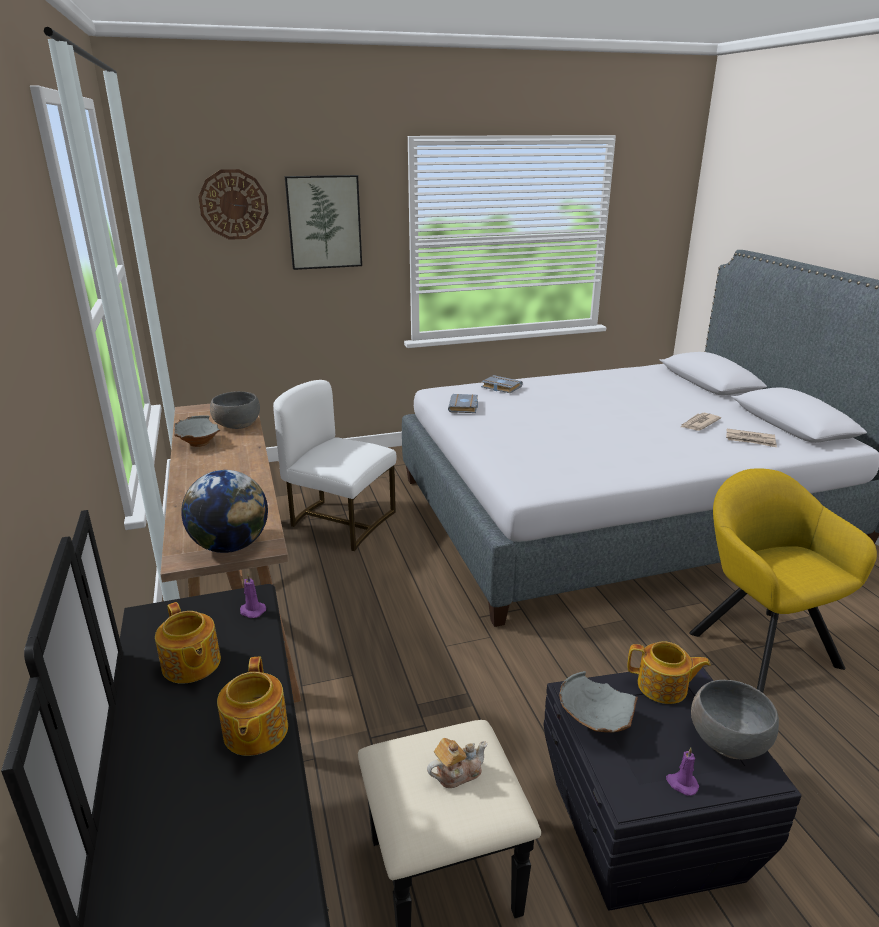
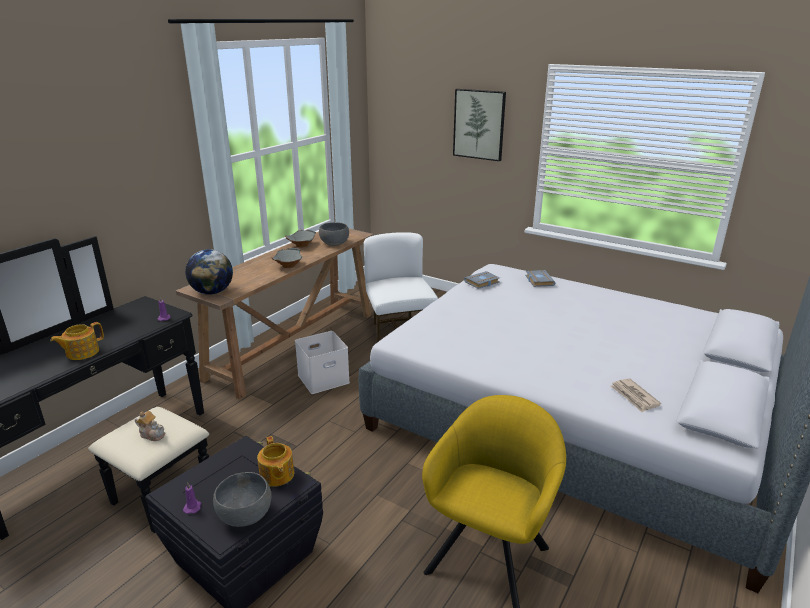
camera: 50 degrees right, 0 degrees up
teapot [155,602,221,684] -> none
wall clock [198,169,268,240] -> none
grey bowl [559,671,638,732] -> grey bowl moved to [271,248,302,268]
newspaper [681,413,721,431] -> none
none -> white storage box [295,331,350,394]

